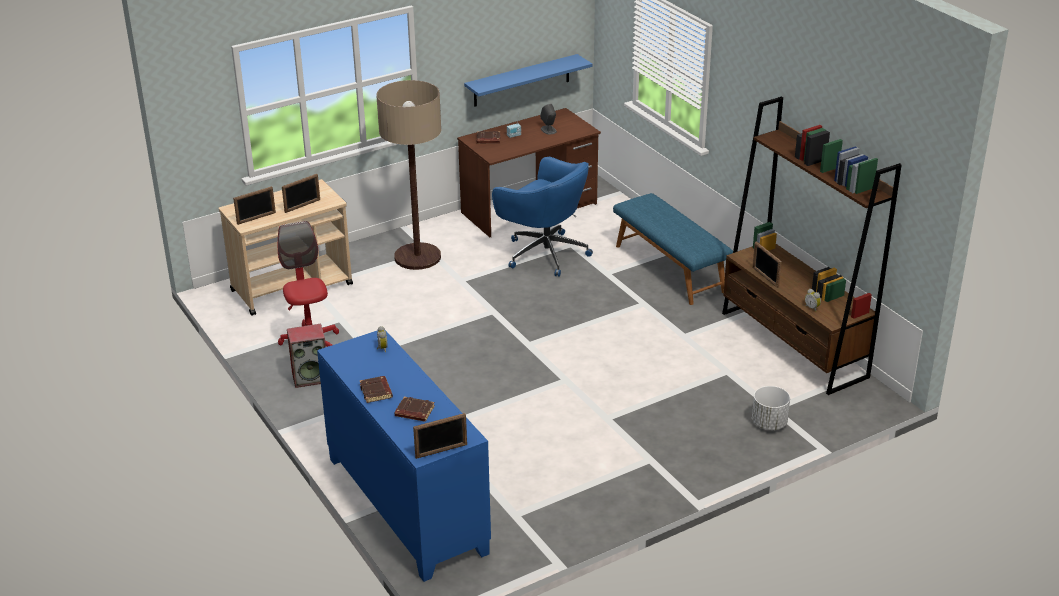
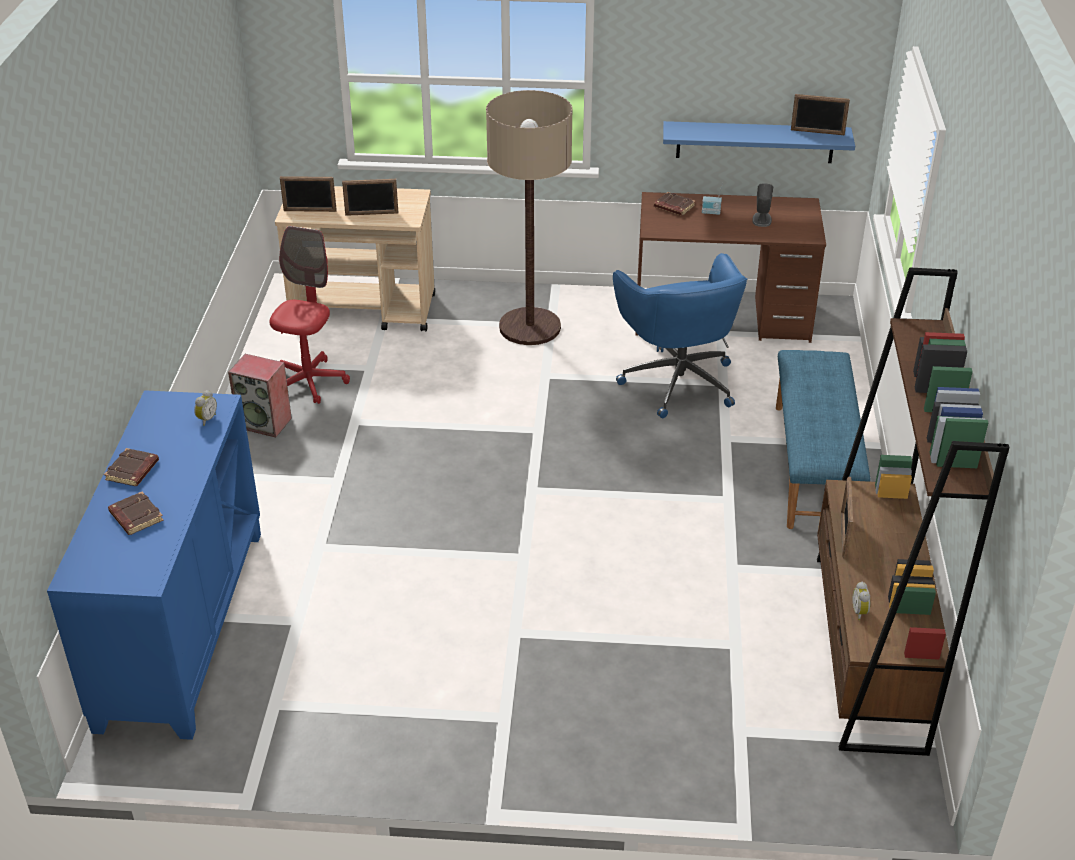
camera: 35 degrees right, 5 degrees up
picture frame [413,413,467,459] -> picture frame moved to [791,94,850,135]
white planter [752,386,790,430] -> none

